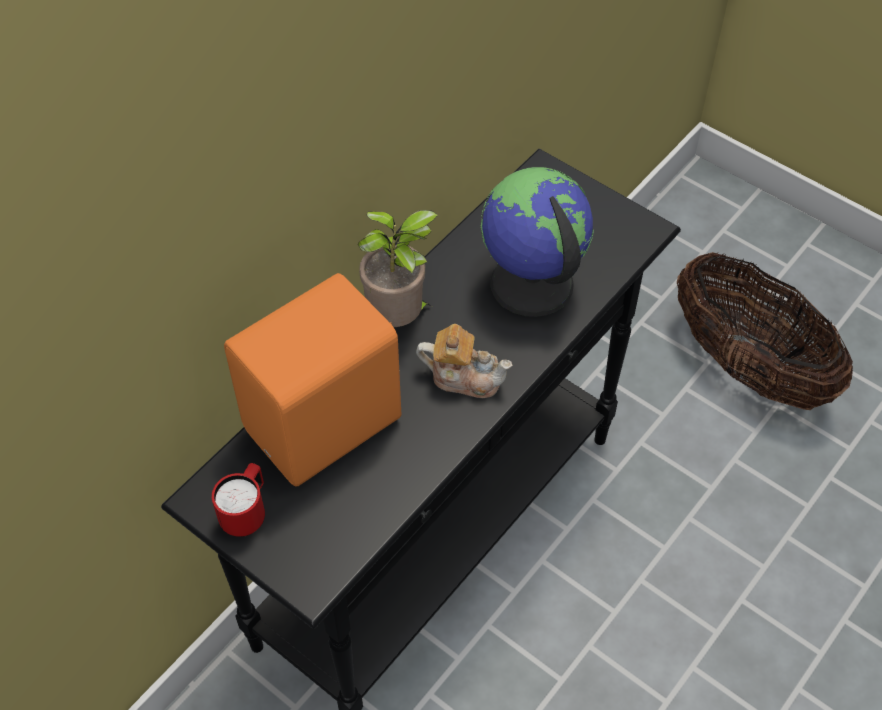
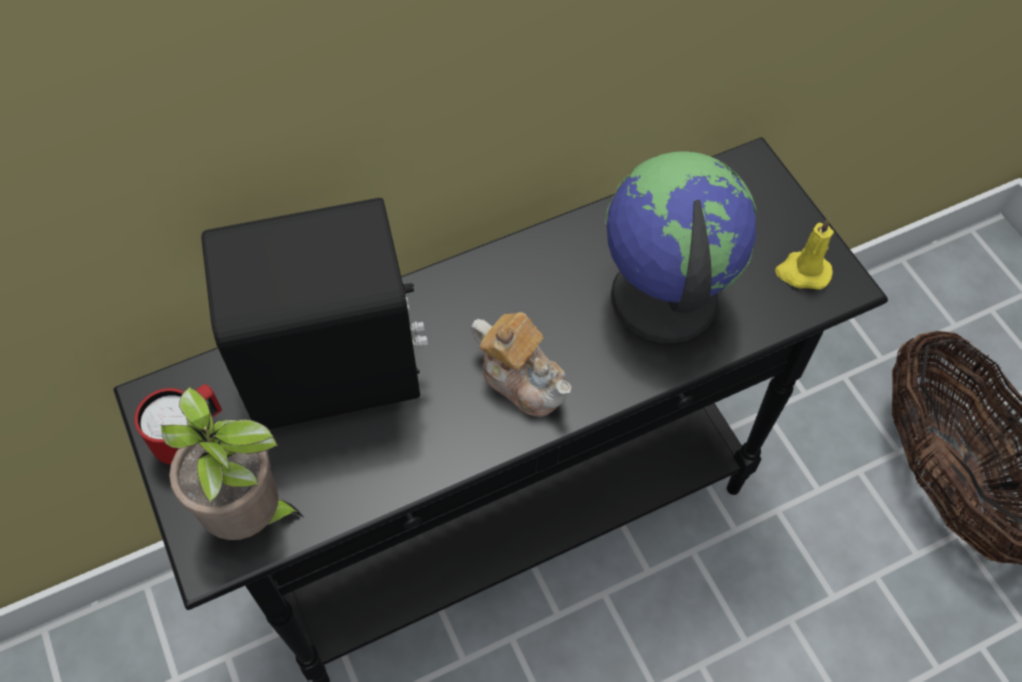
camera: 25 degrees right, 5 degrees up
orange speaker [224,273,401,487] -> black speaker [201,198,428,429]
potted plant [358,210,438,327] -> potted plant moved to [161,386,303,540]
none -> yellow candle [775,218,834,290]

